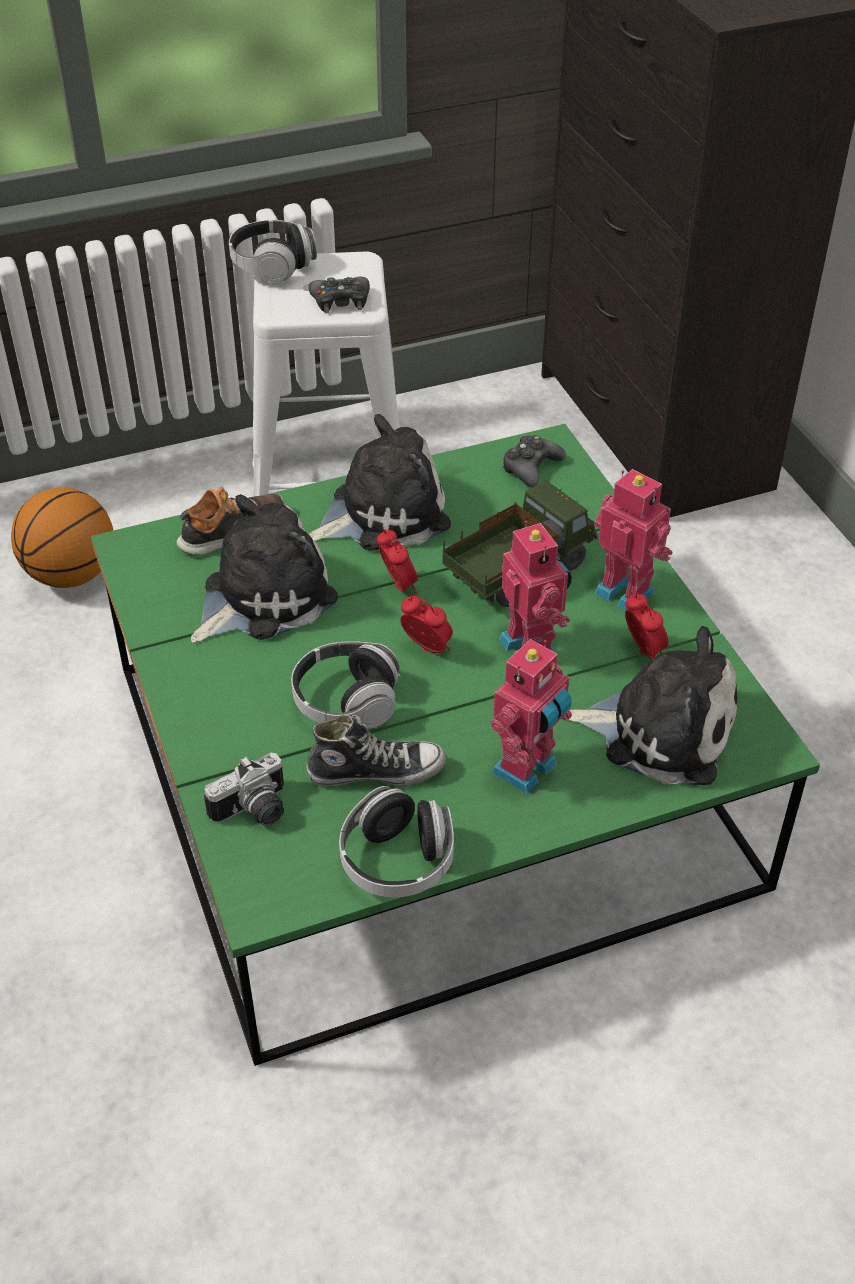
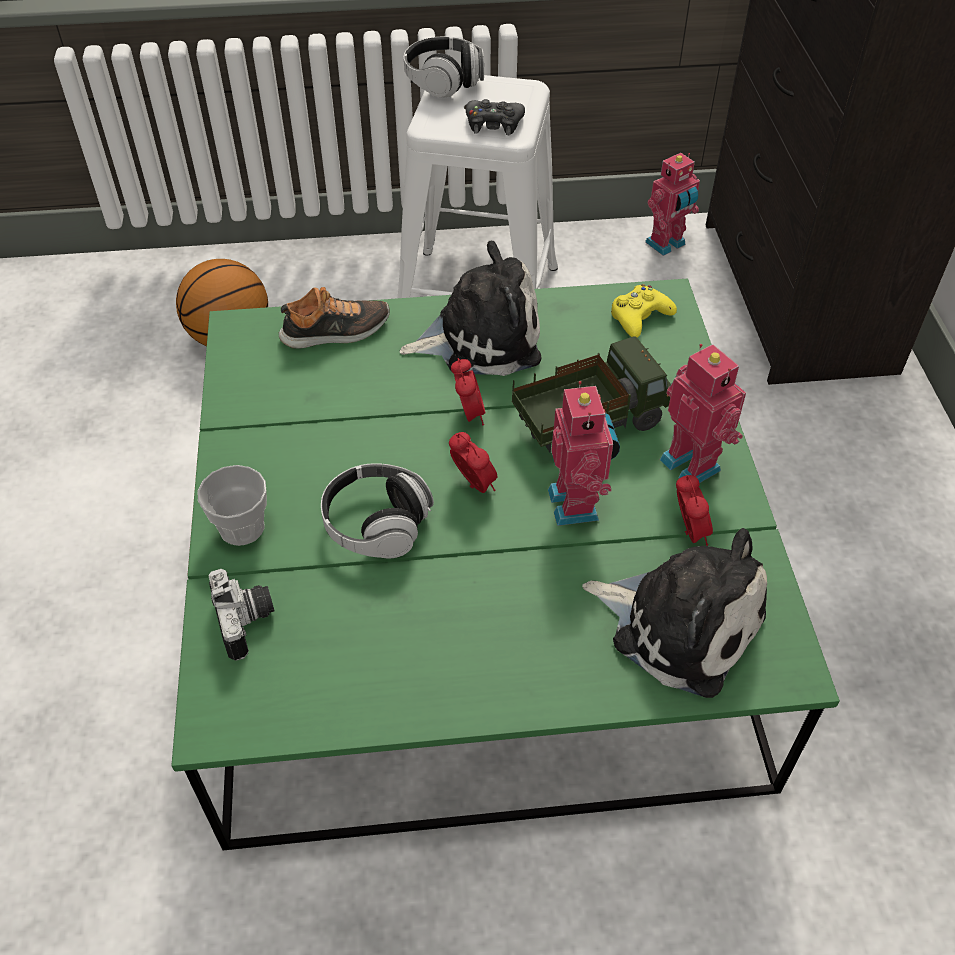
camera: 15 degrees right, 5 degrees up
plush toy [191,494,338,644] -> none
camera [204,753,284,826] -> camera turned 90 degrees counterclockwise [208,569,275,661]
shoe [307,715,446,786] -> none
headphones [339,786,454,897] -> none
toy robot [490,639,572,794] -> toy robot moved to [645,153,700,256]
black game controller [502,435,566,487] -> yellow game controller [611,284,677,337]
none -> cup [197,465,267,546]

